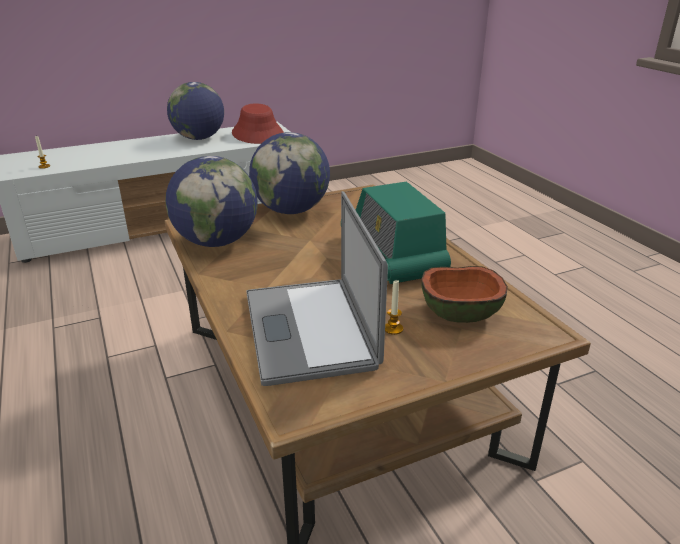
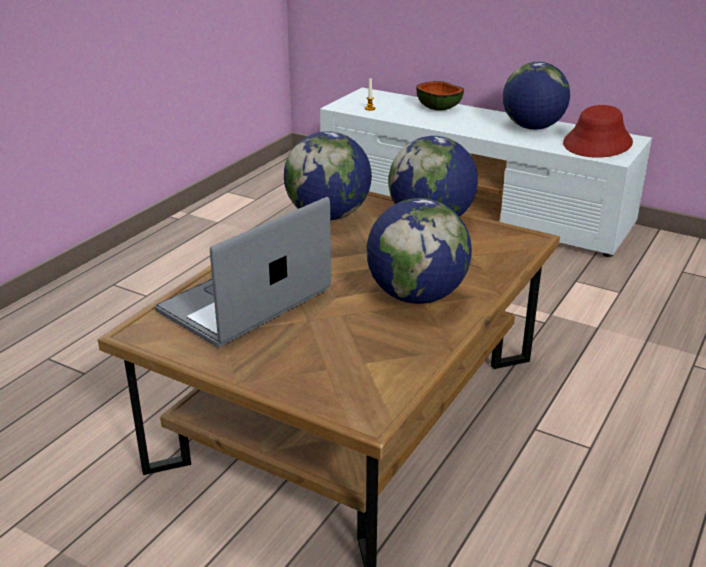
camera: 55 degrees right, 0 degrees up
radio [356,181,451,284] -> globe [366,198,472,304]
candle [385,280,403,335] -> none
bowl [421,266,508,323] -> bowl moved to [416,81,464,111]

